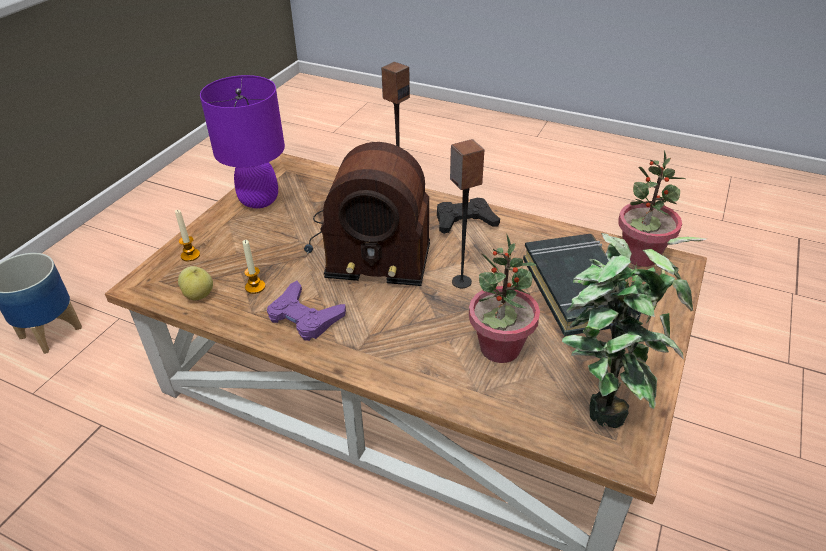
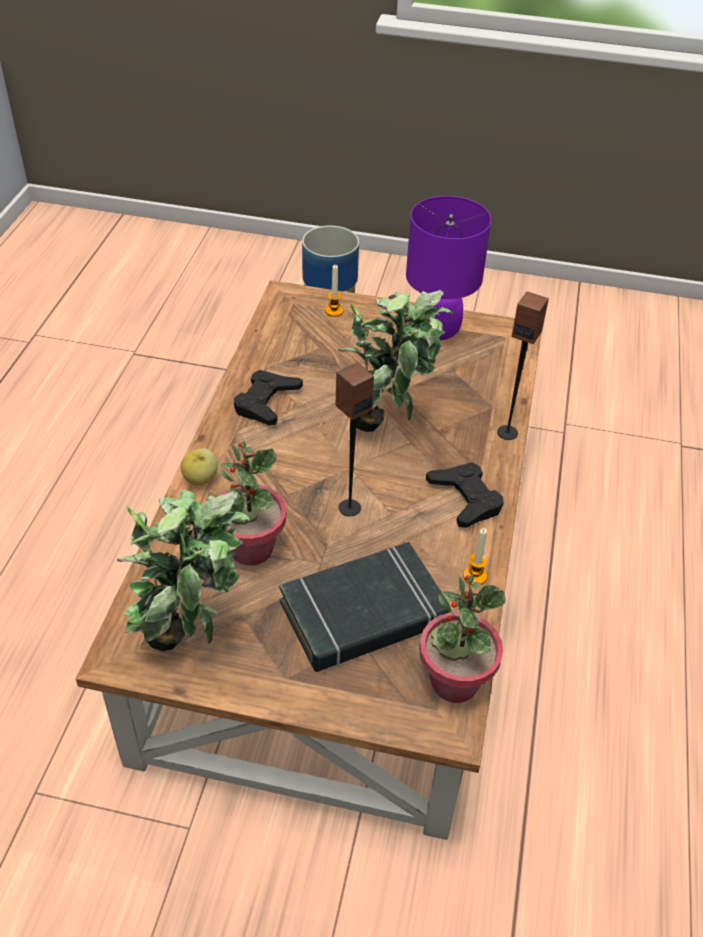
camera: 75 degrees right, 5 degrees up
apple [178,266,213,300] -> apple moved to [181,448,218,486]
candle [243,240,265,294] -> candle moved to [463,528,487,585]
purple game controller [267,281,346,341] -> black game controller [234,370,303,425]
radio [304,142,430,286] -> potted plant [338,290,453,432]

